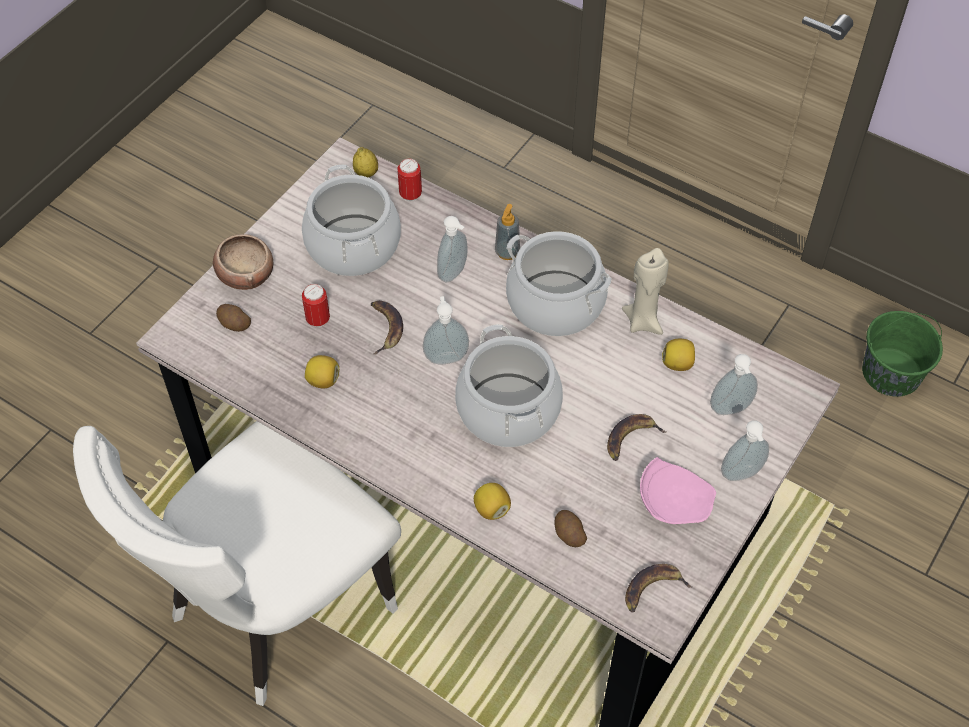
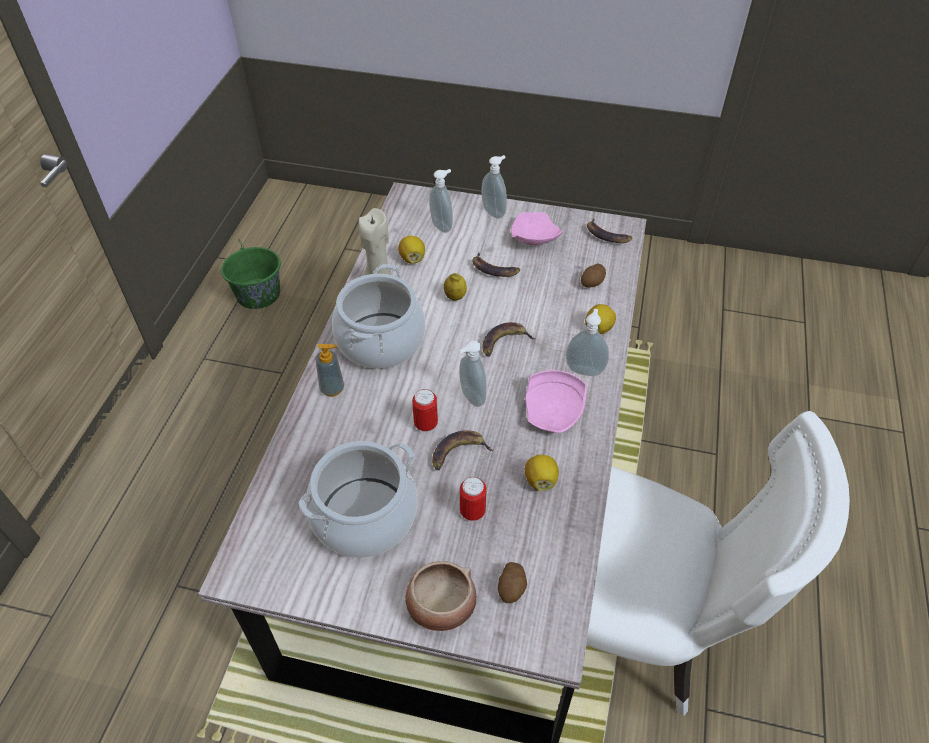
camera: 110 degrees left, 5 degrees down
lemon [353,147,378,177] -> lemon moved to [444,273,467,300]
can [398,159,422,201] -> can moved to [412,389,438,432]
soap dispenser [437,216,468,283] -> soap dispenser moved to [566,309,609,376]
cooking pot [455,324,563,447] -> banana [482,322,536,357]
none -> pink plate [526,370,587,433]

